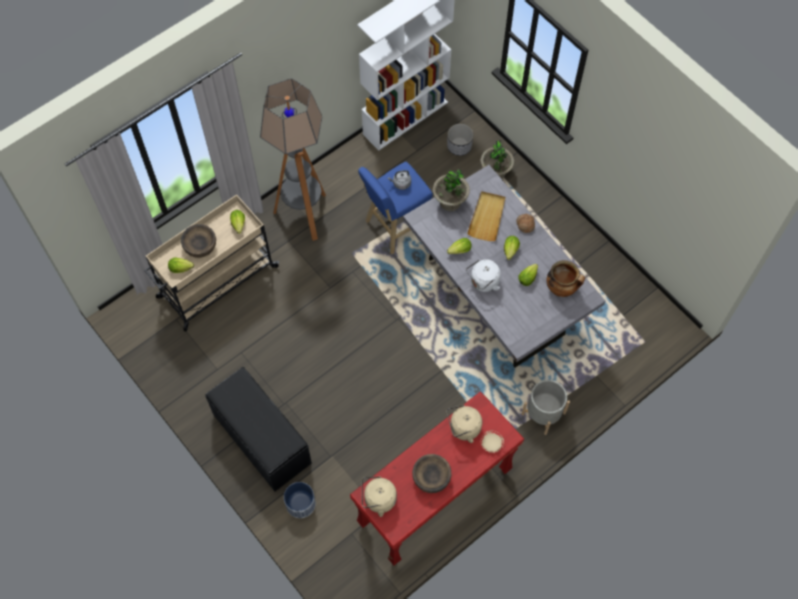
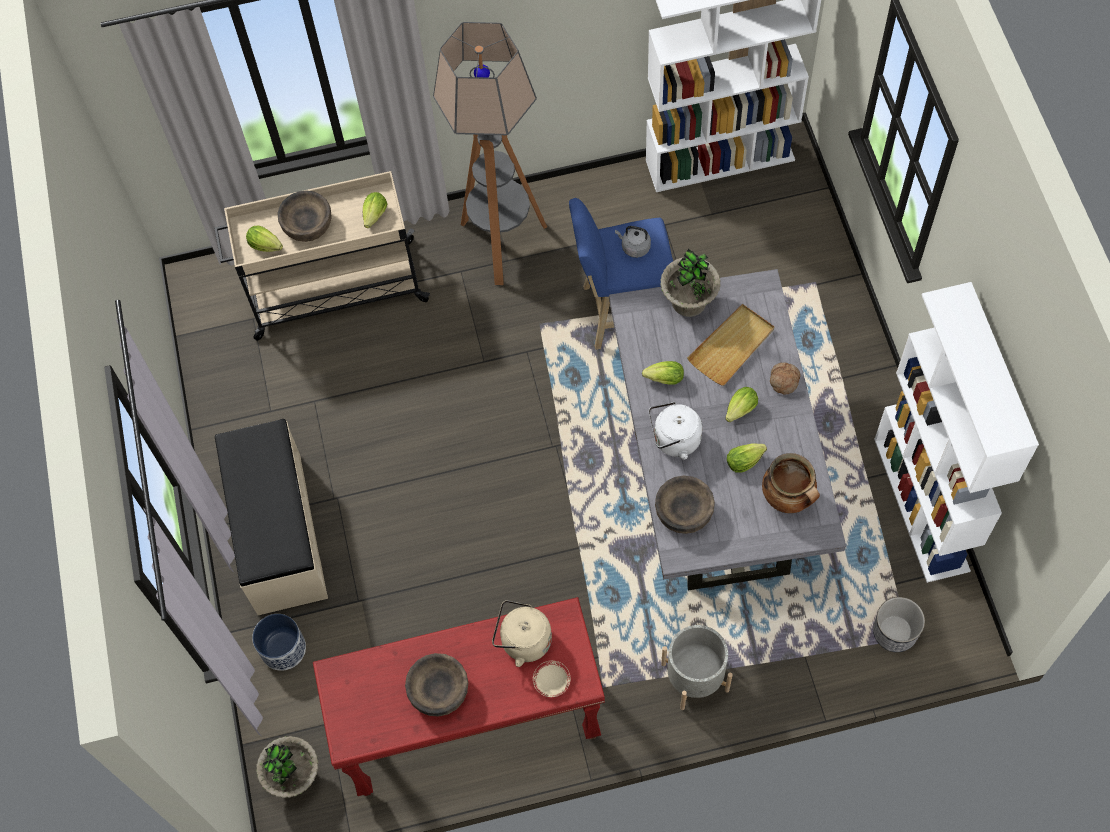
camera: 30 degrees right, 0 degrees up
black bench [205,367,312,491] -> beige bench [215,419,328,615]
beige kettle [362,477,397,517] -> none
planter [447,123,474,156] -> planter moved to [873,597,925,652]
potted plant [481,141,514,179] -> potted plant moved to [256,736,318,798]
none -> brown bowl [655,475,715,534]
none -> white bookcase [874,282,1039,583]

